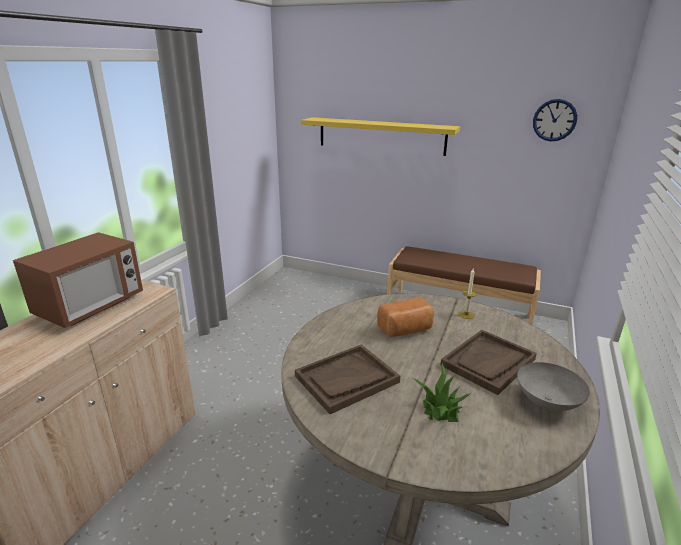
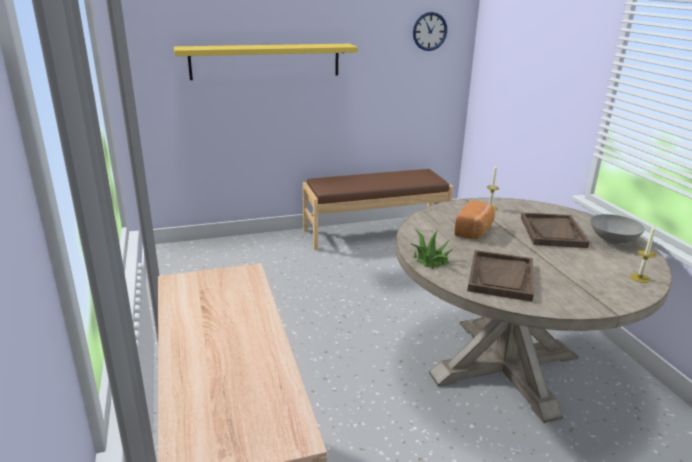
camera: 40 degrees left, 0 degrees up
microwave [13,232,143,328] -> none
potted plant [413,362,472,422] -> potted plant moved to [409,229,454,269]
none -> candle [630,225,656,283]

